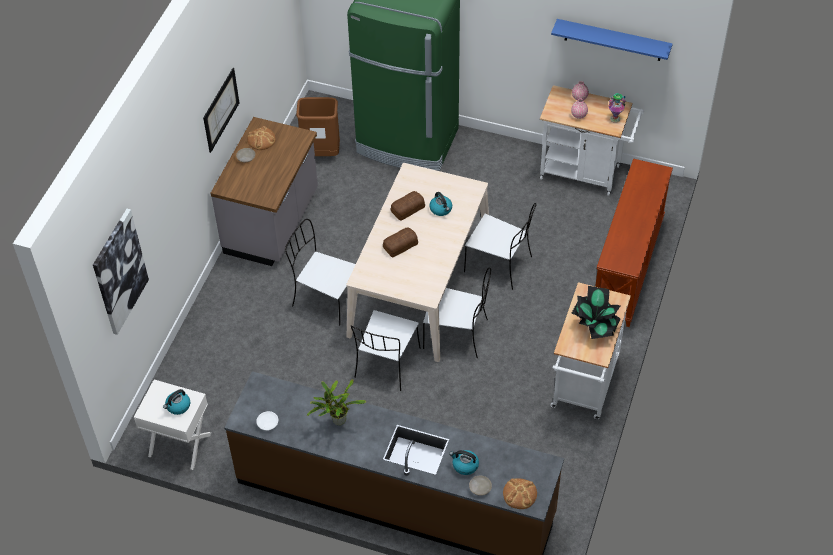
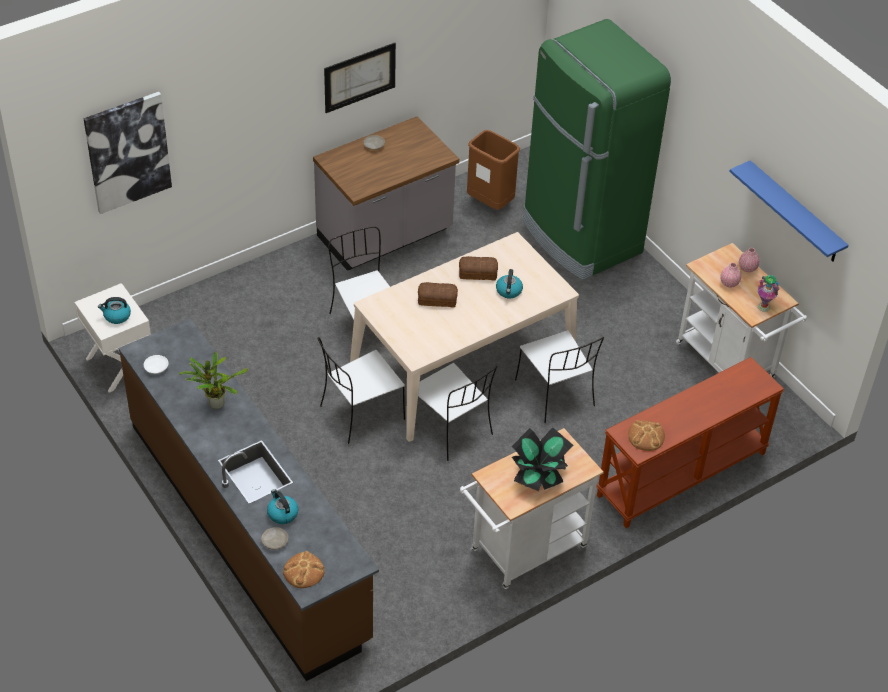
camera: 35 degrees right, 5 degrees down
bread [247,126,275,150] -> bread moved to [628,420,665,451]

